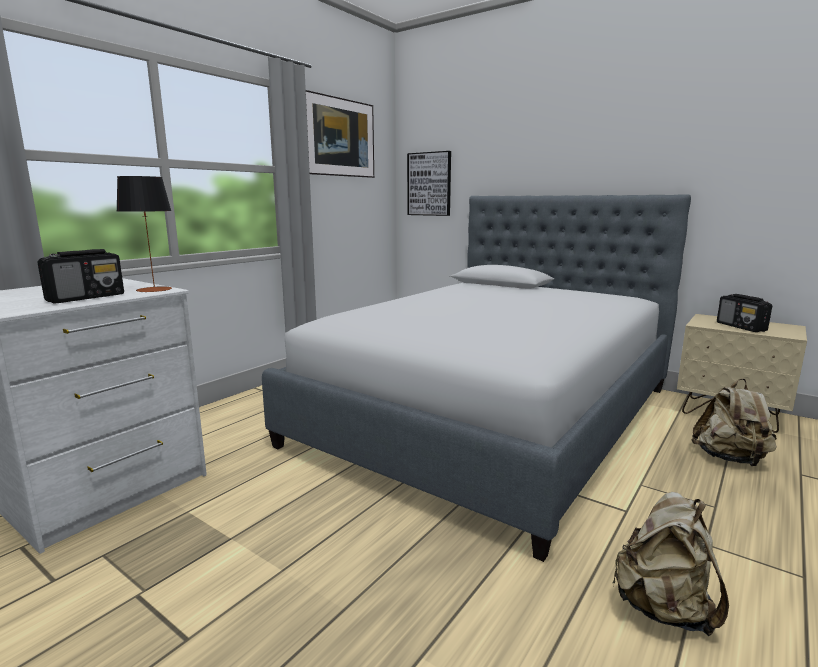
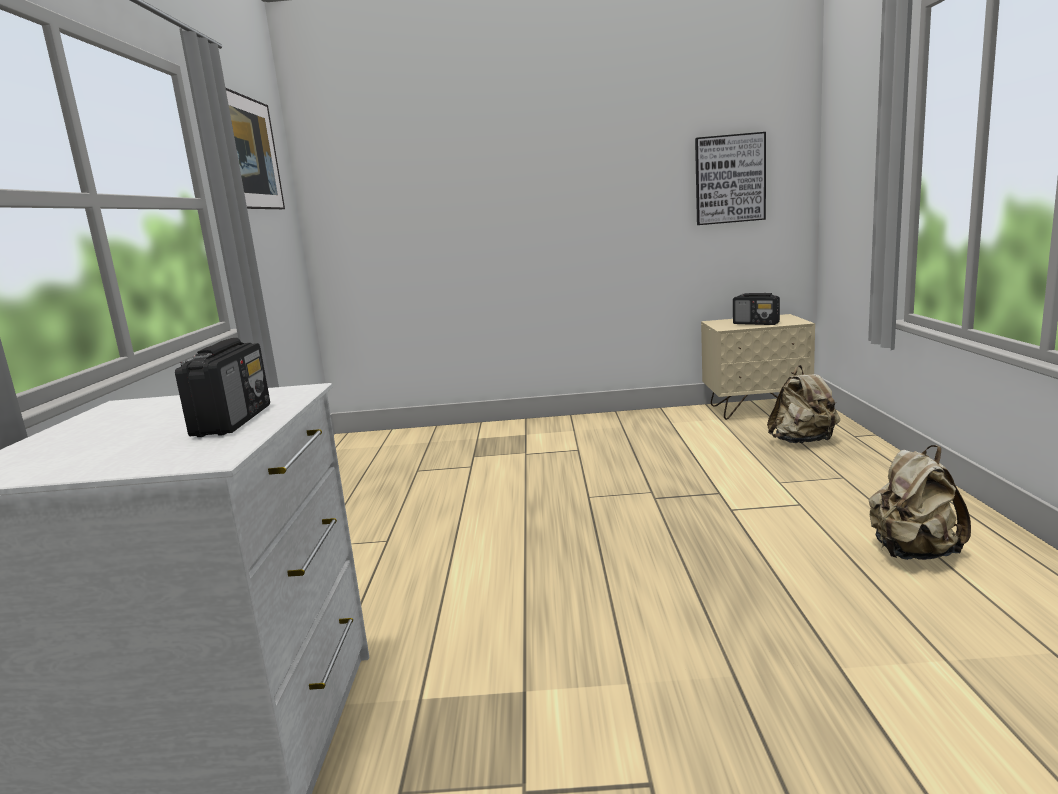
camera: 35 degrees left, 0 degrees up
table lamp [117,176,172,292] -> none
bed [262,194,691,562] -> none
picture [407,151,451,216] -> picture moved to [695,132,766,225]

